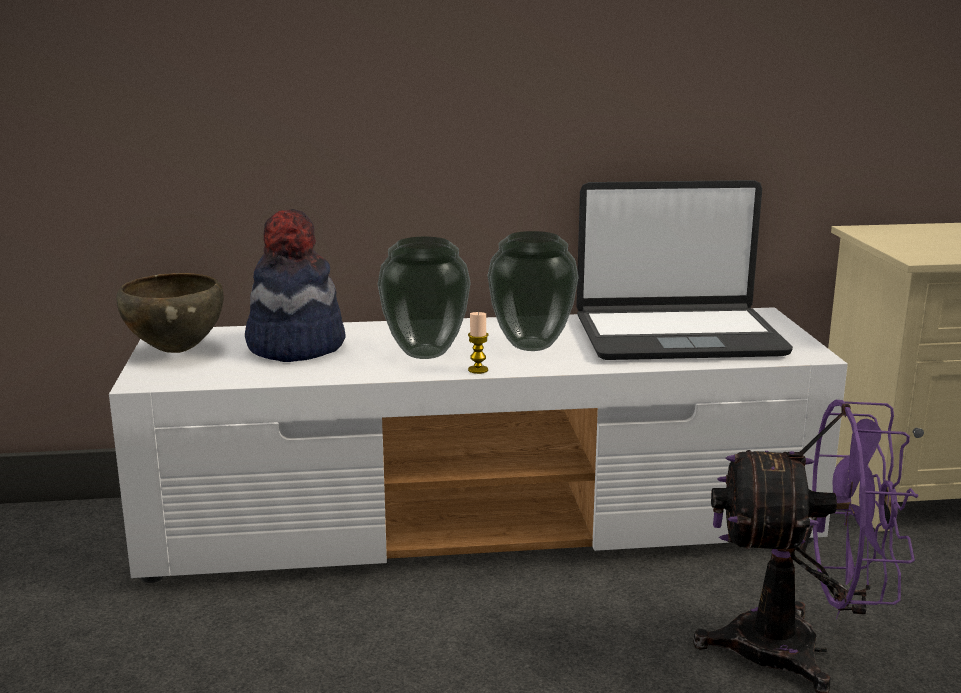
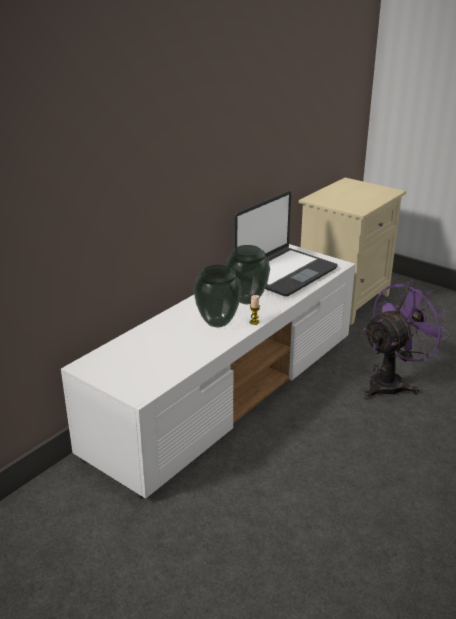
camera: 45 degrees left, 10 degrees up
brown bowl [116,273,223,353] -> none
hat [245,209,346,362] -> none

